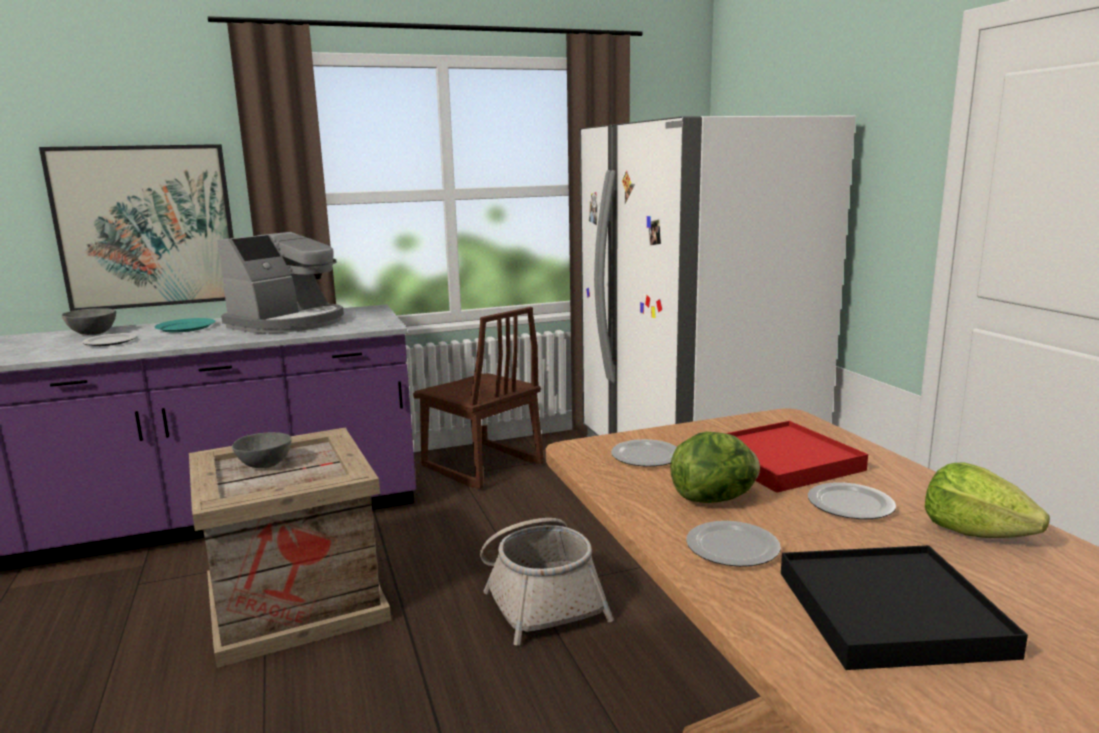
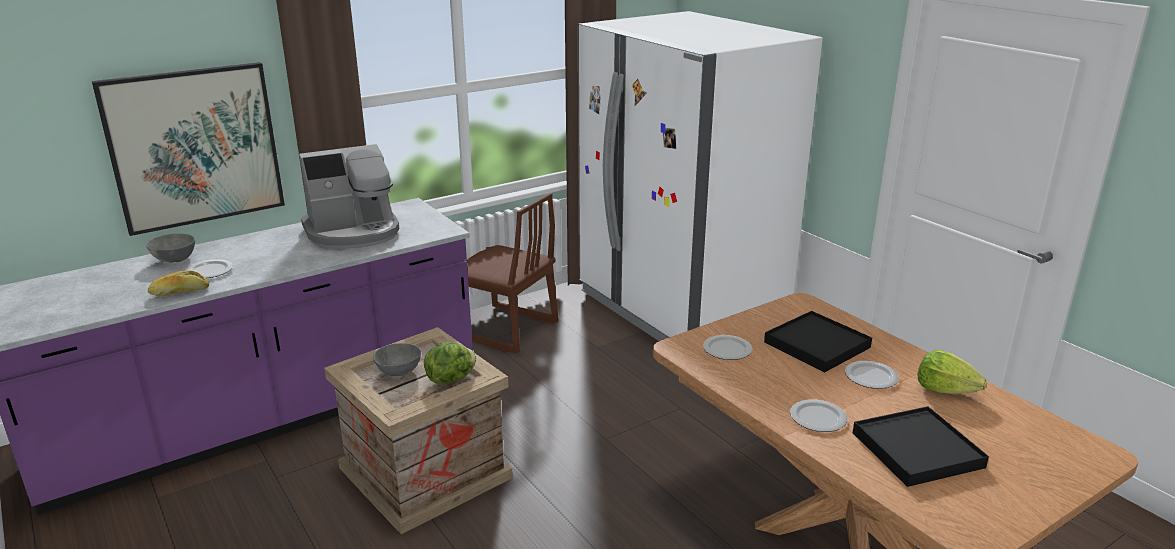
camera: 15 degrees left, 10 degrees up
turquoise plate [155,318,215,333] -> none
coffee machine [217,232,344,333] -> coffee machine turned 45 degrees clockwise [299,144,399,249]
basket [480,518,614,646] -> none
lettuce [670,431,760,503] -> lettuce moved to [424,342,476,384]
red tray [725,421,868,493] -> black tray [764,311,872,372]
none -> bread [148,271,209,297]

